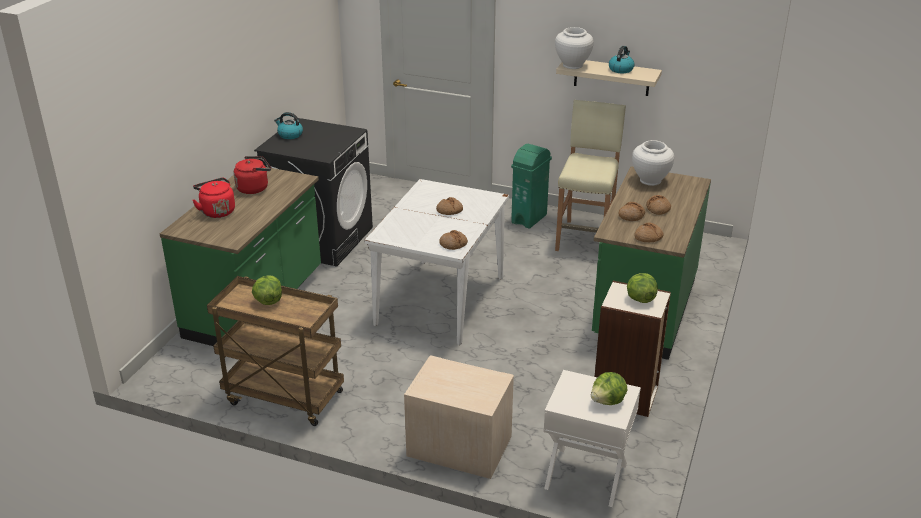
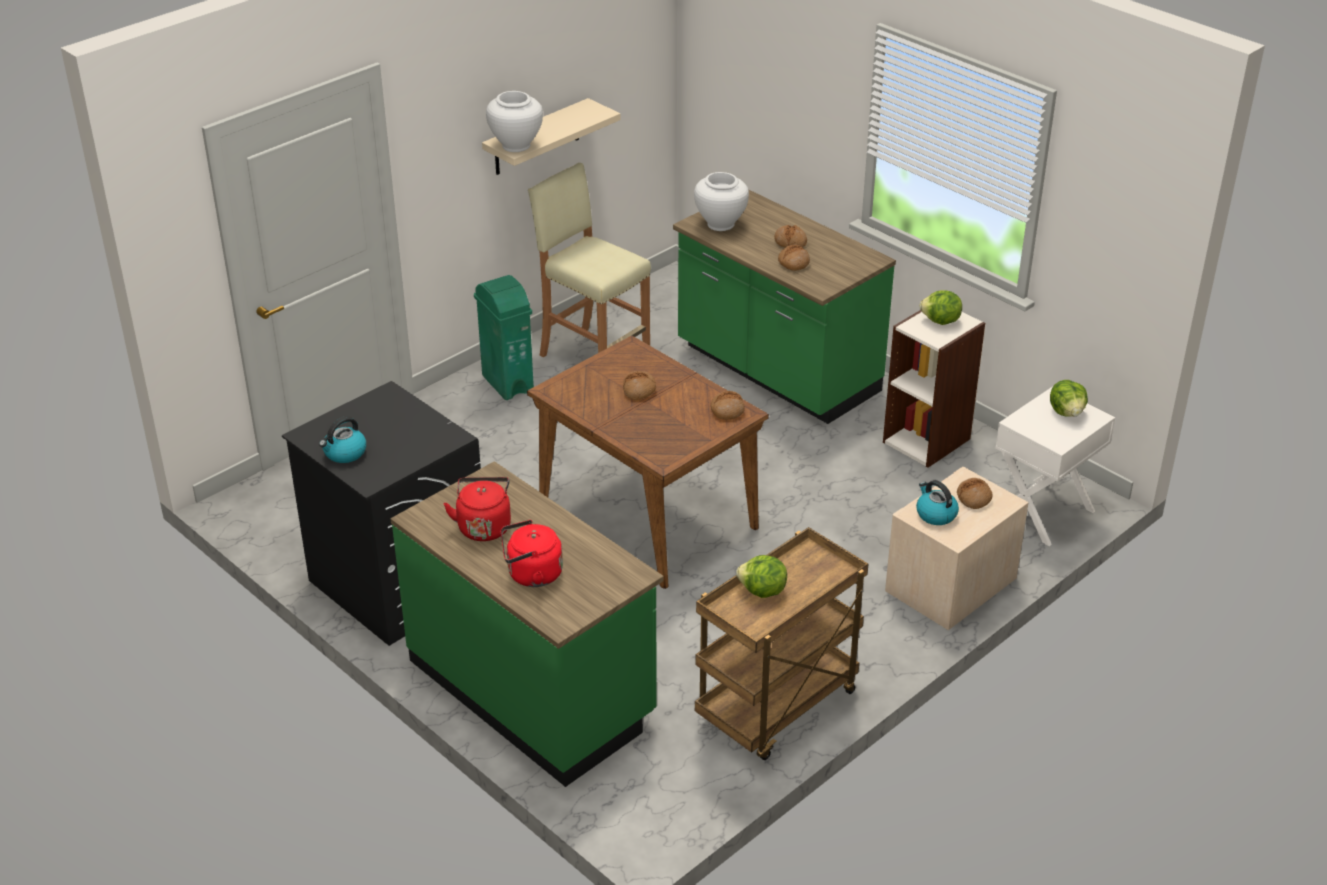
camera: 65 degrees left, 5 degrees up
white dining table [364,179,509,345] -> brown dining table [527,335,769,589]
kettle [609,46,634,73] -> kettle moved to [916,480,959,525]
bread [634,222,664,242] -> bread moved to [957,478,993,509]

